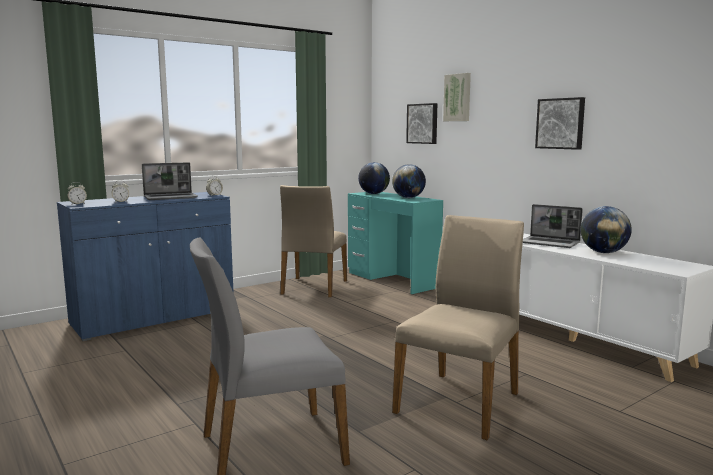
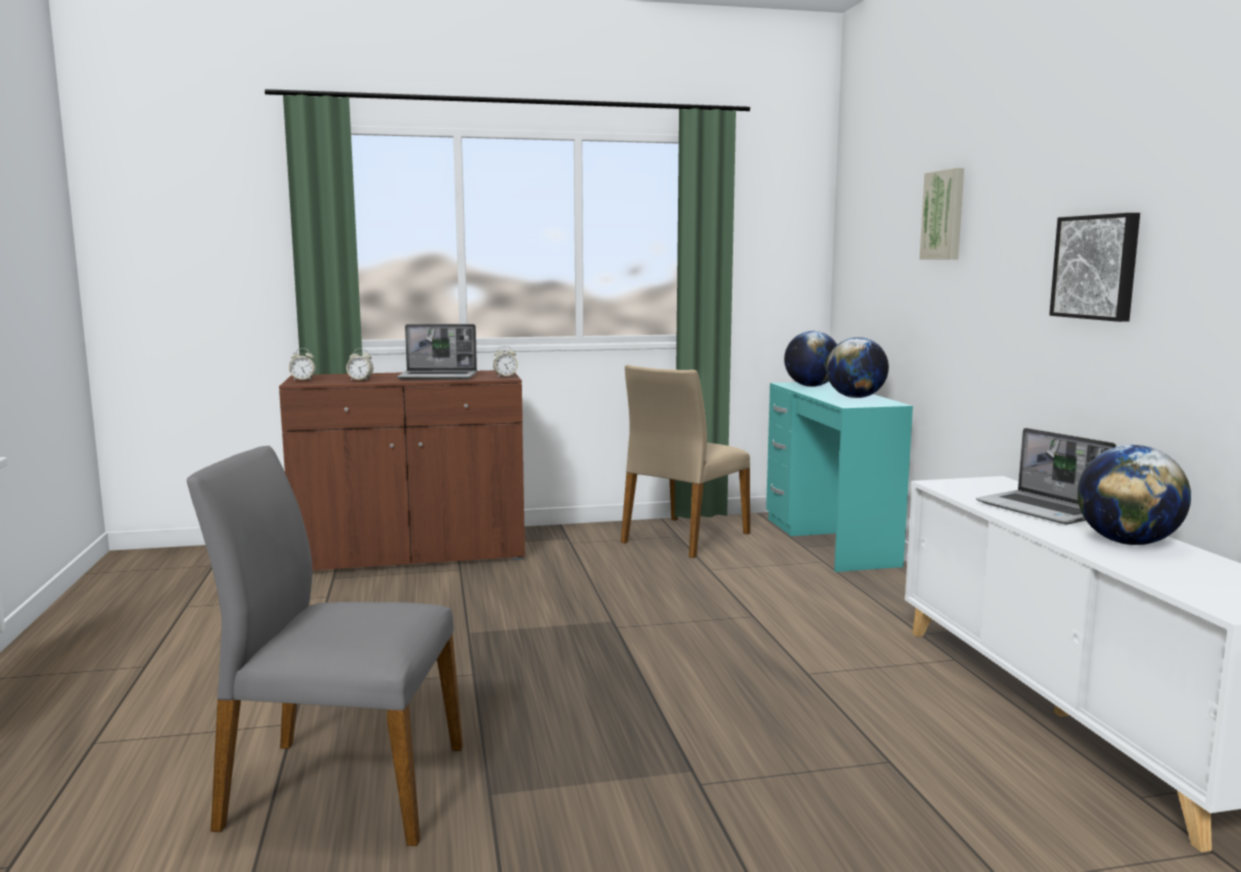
camera: 25 degrees right, 0 degrees up
blue cabinet [57,192,234,341] -> brown cabinet [279,370,525,570]
beige chair [392,215,524,440] -> none
picture [406,103,437,144] -> none

